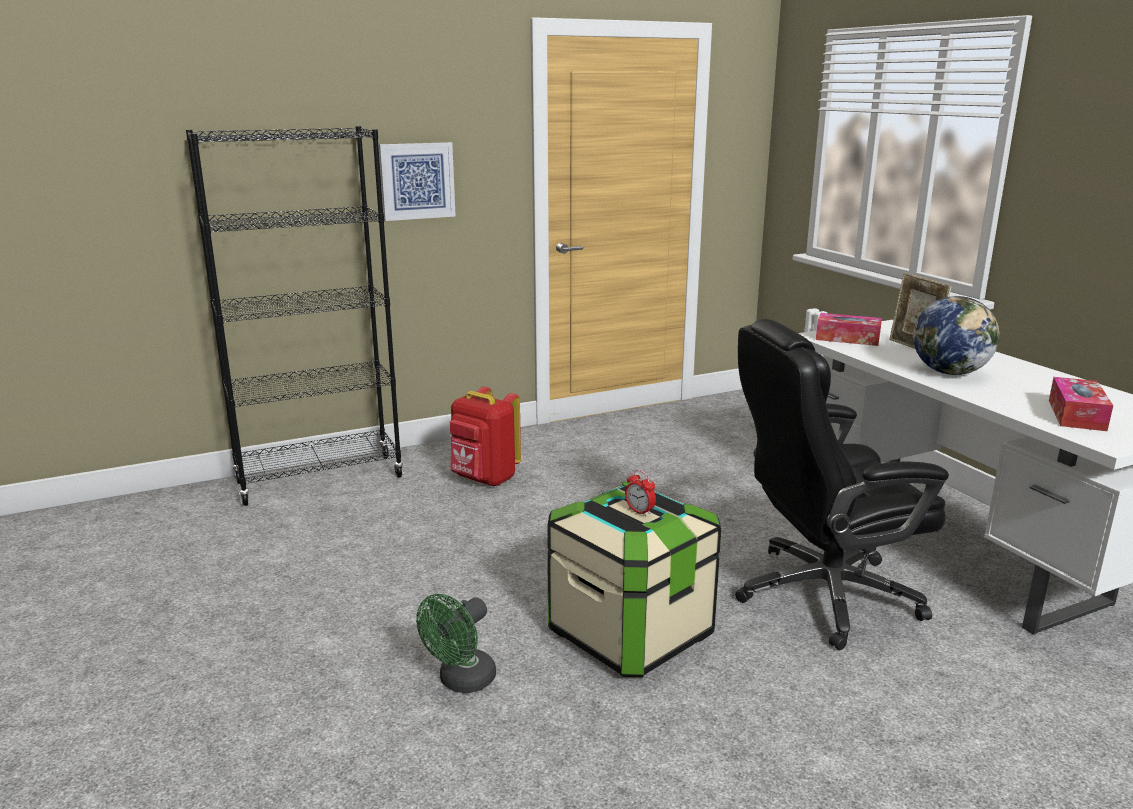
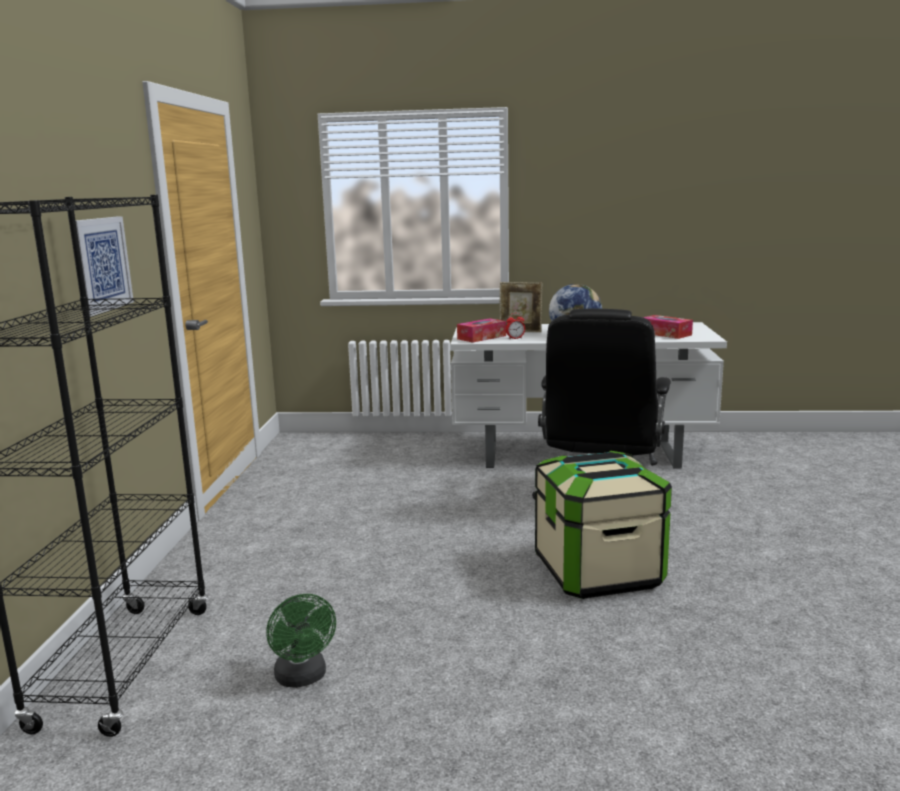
camera: 60 degrees left, 5 degrees down
green fan [416,594,496,693] -> green fan moved to [266,594,336,688]
red backpack [450,386,521,487] -> none
alarm clock [625,470,656,516] -> alarm clock moved to [506,313,525,339]

